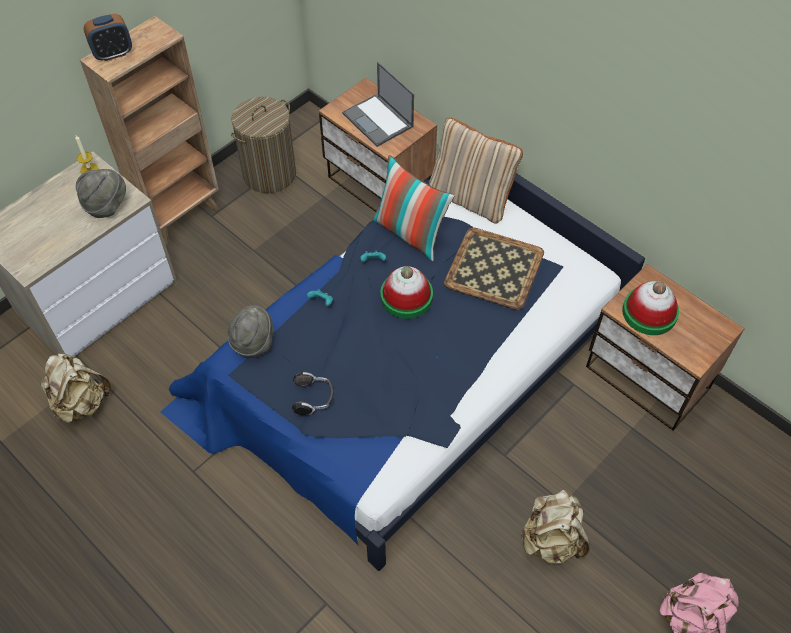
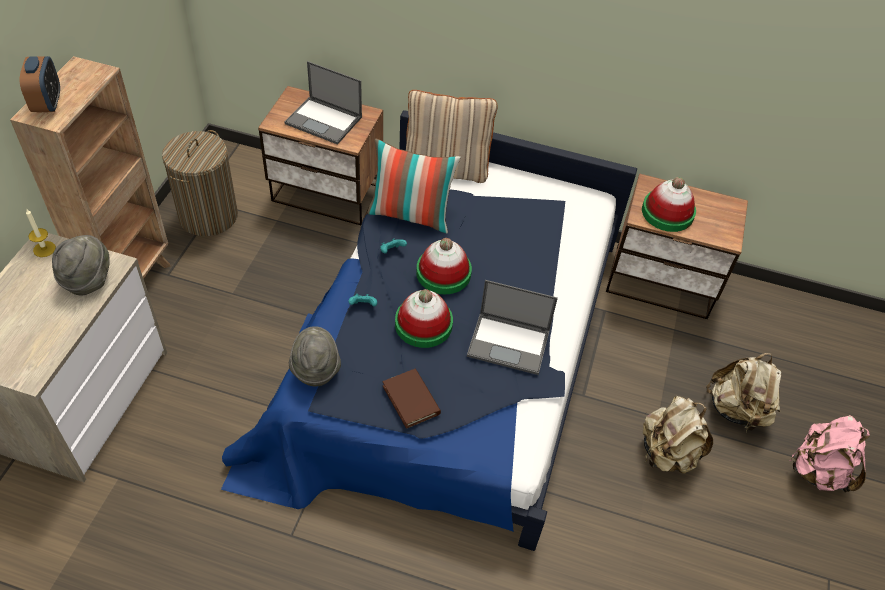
camera: 30 degrees left, 5 degrees down
beige backpack [41,353,111,423] -> beige backpack moved to [706,353,781,432]
alarm clock [84,14,132,61] -> alarm clock turned 45 degrees counterclockwise [20,56,60,113]
headphones [292,372,333,416] -> brown book [382,369,441,429]
tray [444,227,544,310] -> none
none -> hat [395,289,453,348]
none -> laptop [467,280,558,375]

